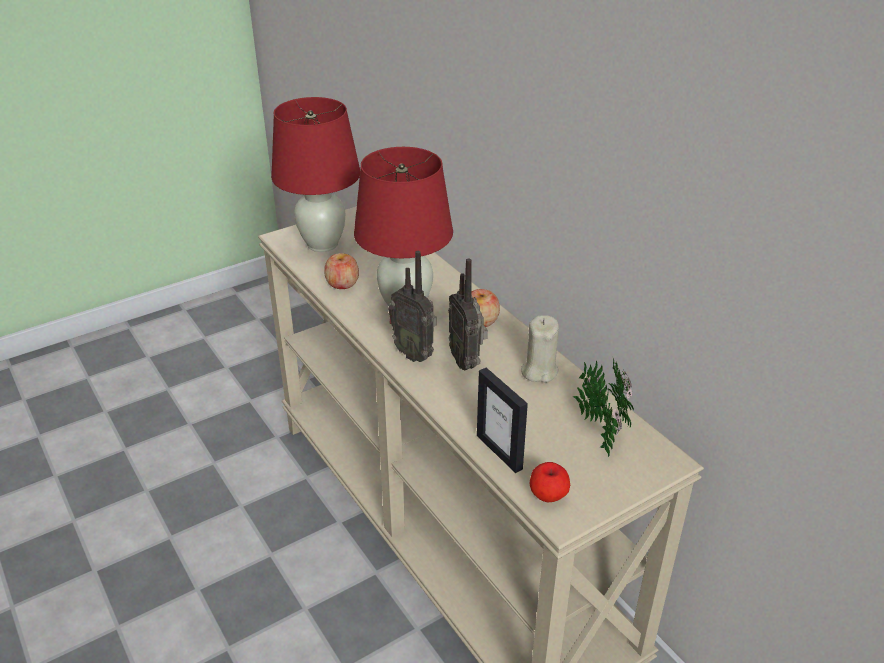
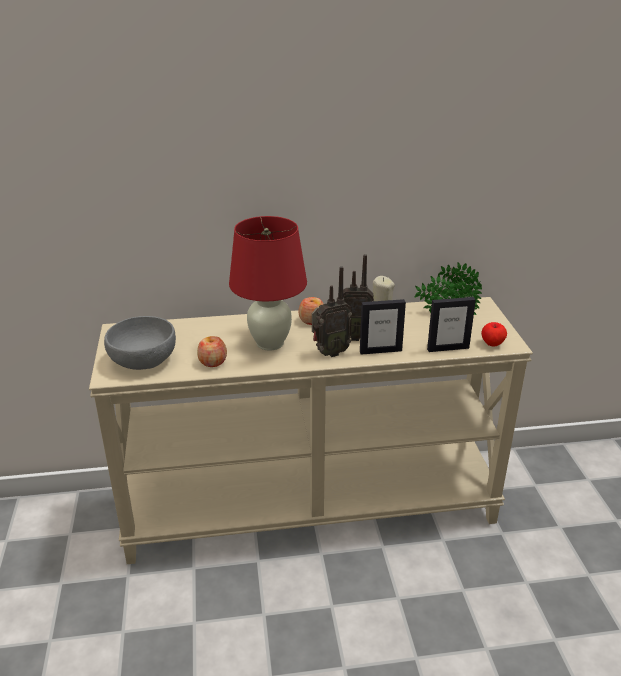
camera: 65 degrees left, 5 degrees down
red table lamp [271,97,360,252] -> grey bowl [104,316,176,370]
none -> picture frame [360,299,406,355]

